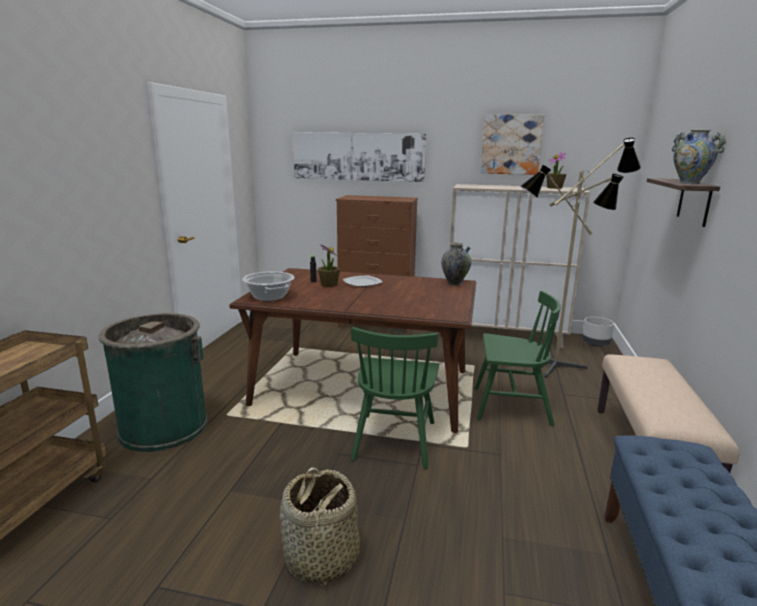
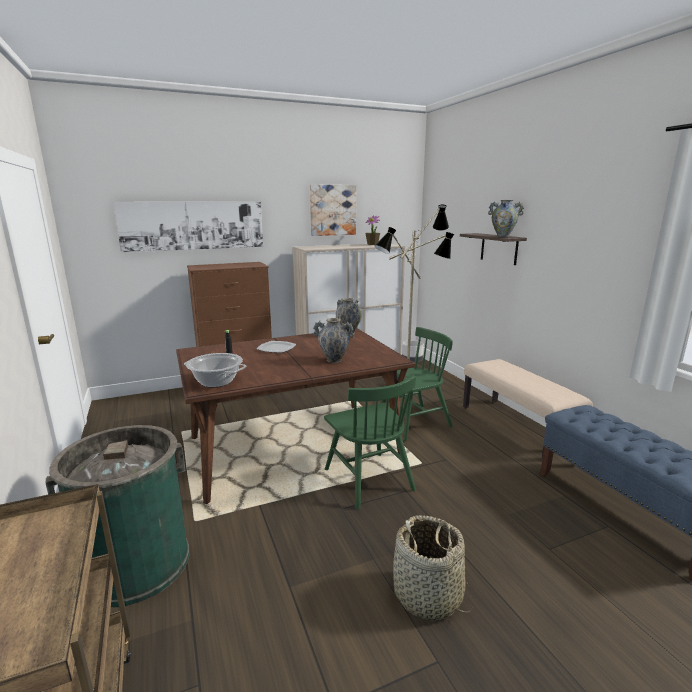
camera: 35 degrees left, 0 degrees up
potted plant [318,244,340,287] -> none
none -> vase [313,318,354,363]

